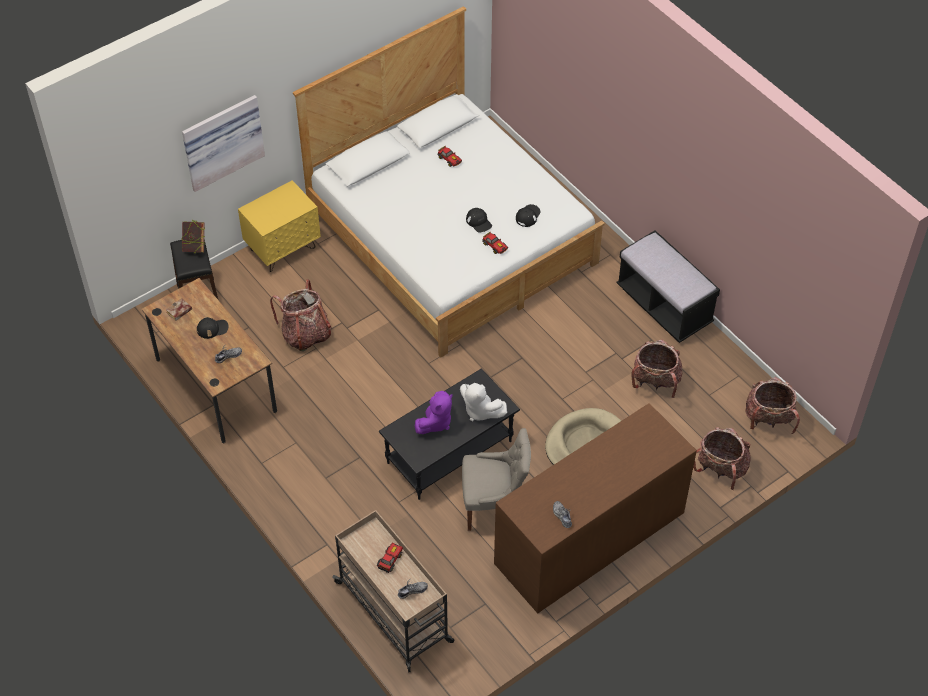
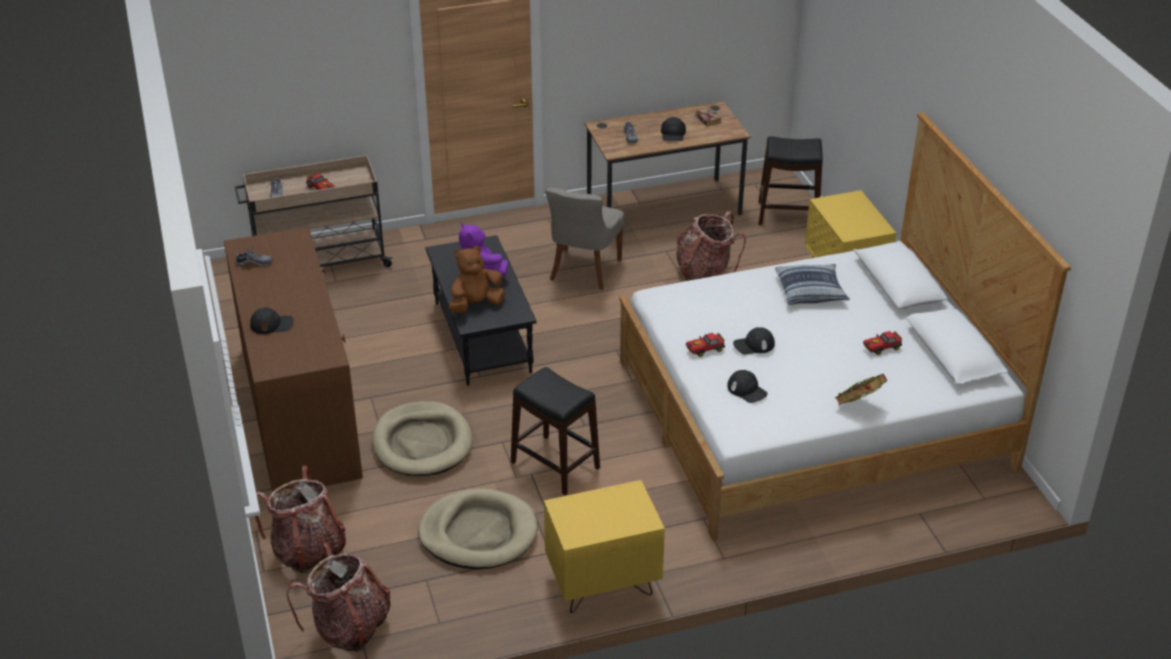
camera: 110 degrees right, 15 degrees down
book [181,220,205,254] -> book moved to [835,374,887,405]
picture [182,95,265,192] -> none
white plush toy [460,383,507,421] -> brown plush toy [449,246,505,313]
grey chair [462,428,531,531] -> grey chair moved to [545,188,624,290]
black bench [617,230,720,343] -> yellow nightstand [544,480,665,613]
backpack [632,339,682,398] -> beige dog bed [418,488,538,569]
none -> black cap [250,307,294,334]
none -> black stool [511,367,600,495]
none -> pillow [775,264,850,305]

